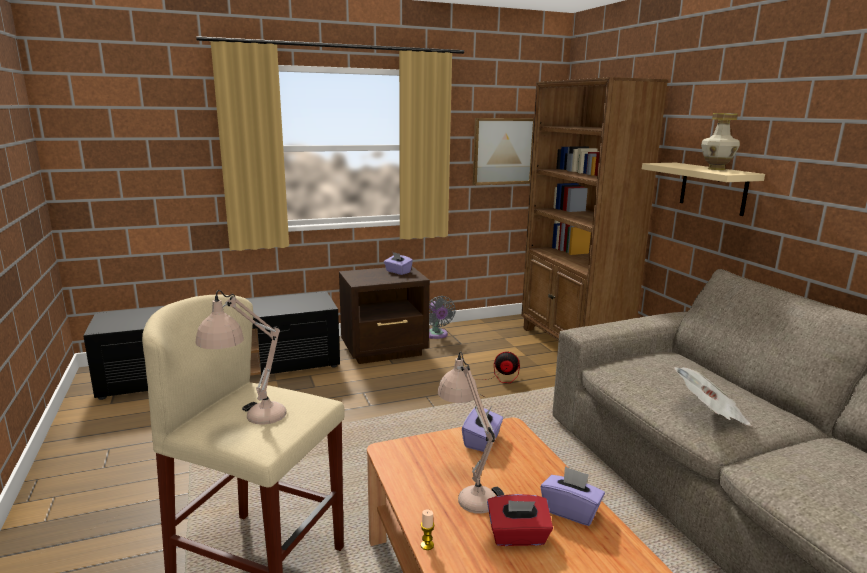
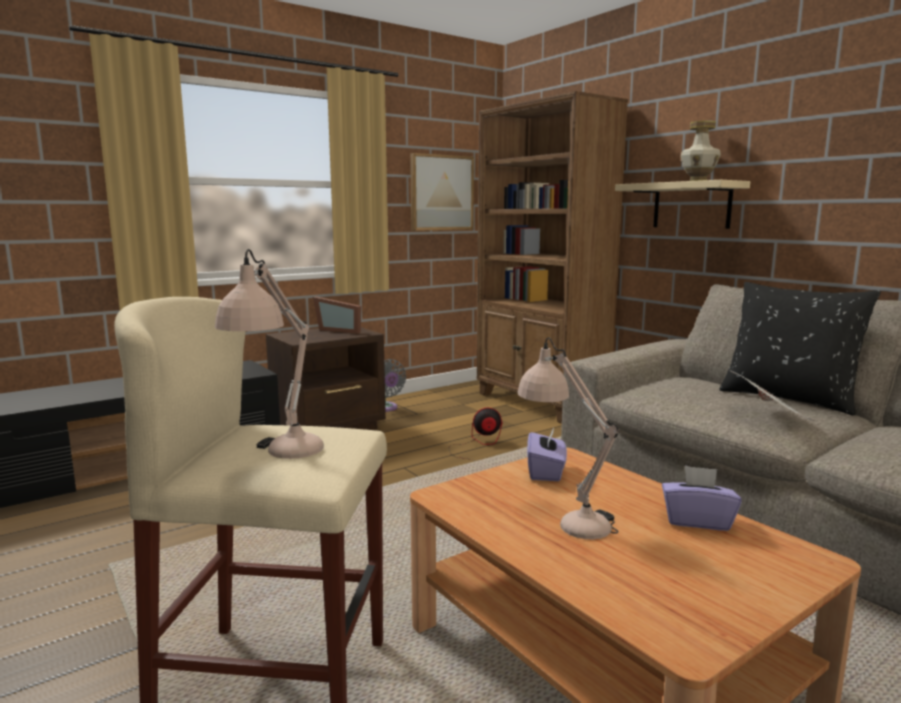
camera: 15 degrees left, 5 degrees down
purple tissue box [384,252,413,275] -> picture frame [313,296,361,334]
candle [421,510,434,550] -> none
red tissue box [487,494,553,546] -> none
none -> black pillow [719,282,881,416]

